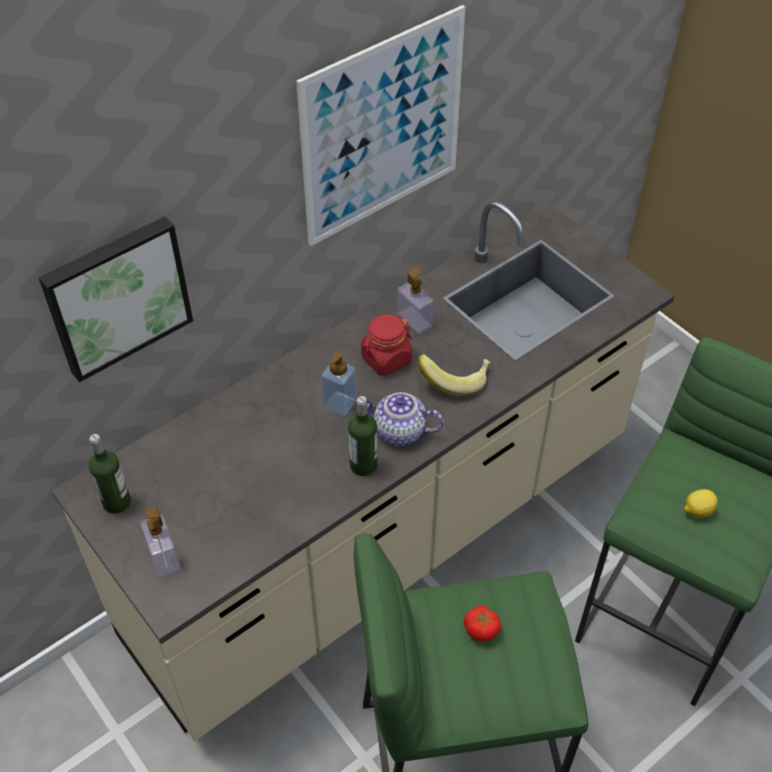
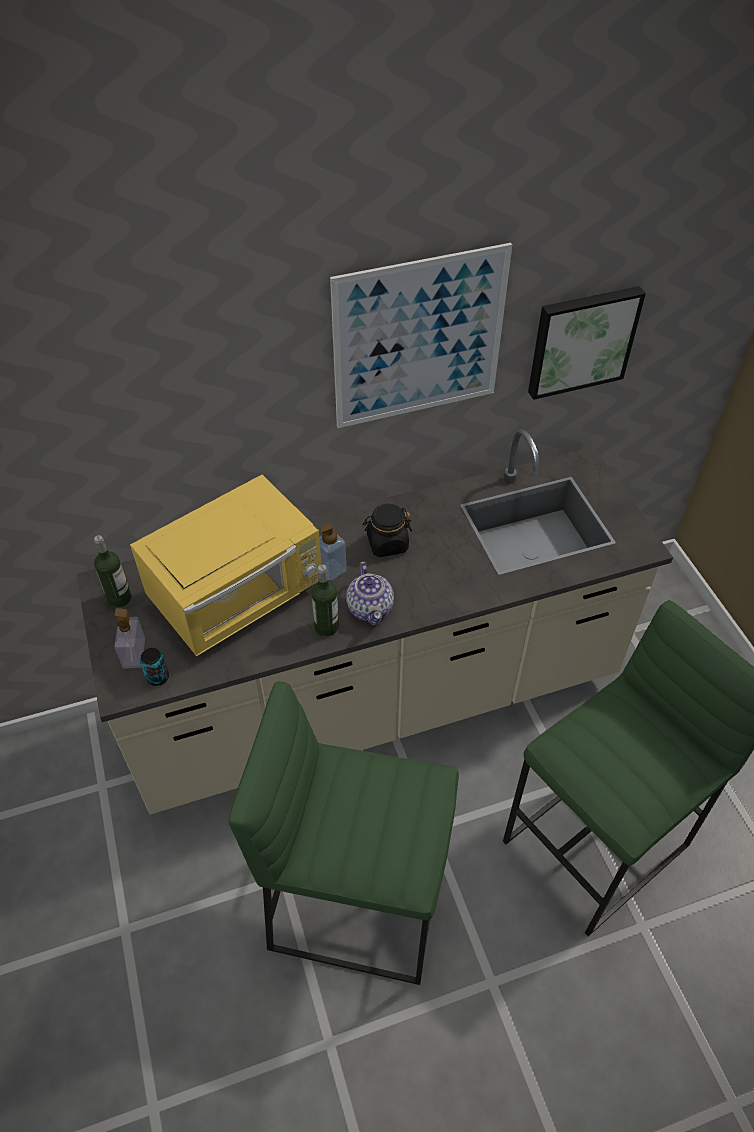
camera: 20 degrees right, 0 degrees up
picture [39,216,193,382] -> picture moved to [528,286,646,400]
red jar [361,314,412,376] -> black jar [363,504,412,557]
teapot [366,392,444,446] -> teapot turned 135 degrees counterclockwise [346,561,394,625]
soap dispenser [397,267,434,334] -> none
banana [418,354,491,396] -> none
tomato [463,605,501,642] -> none
lemon [684,489,718,518] -> none
none -> yellow microwave [130,475,321,657]
none -> can [140,648,169,686]

